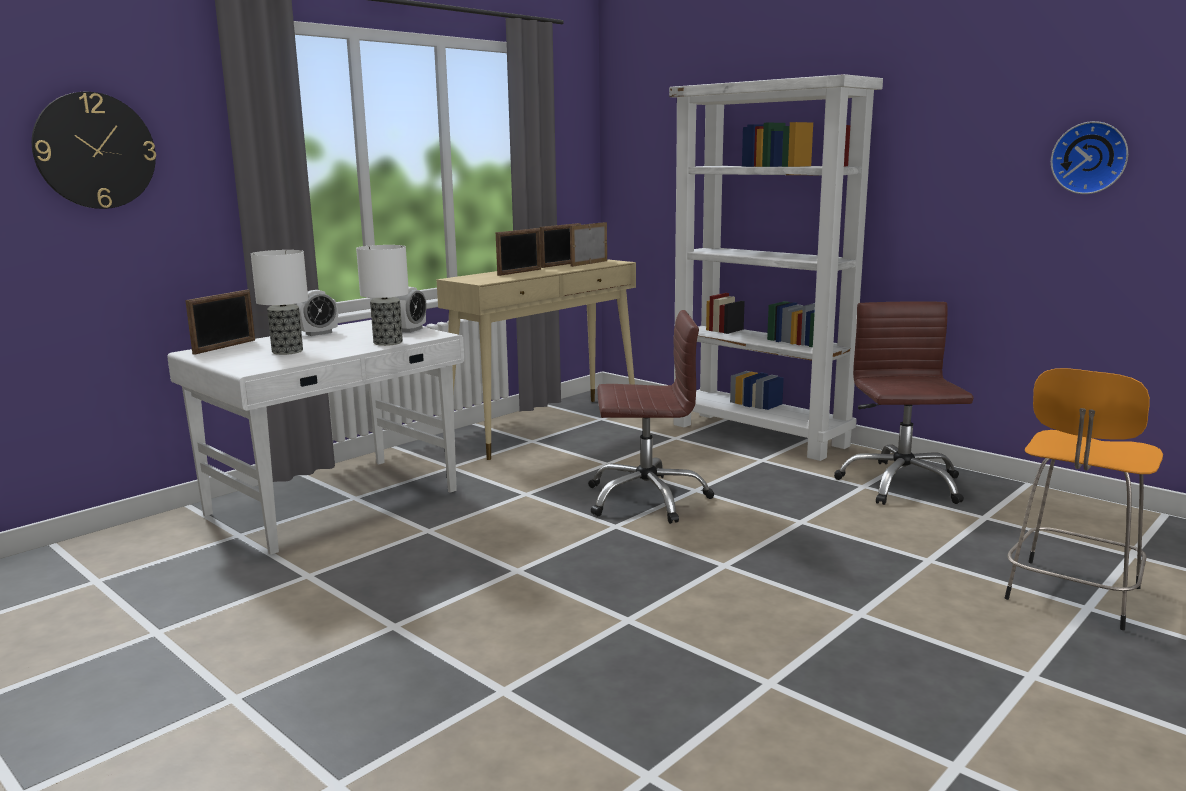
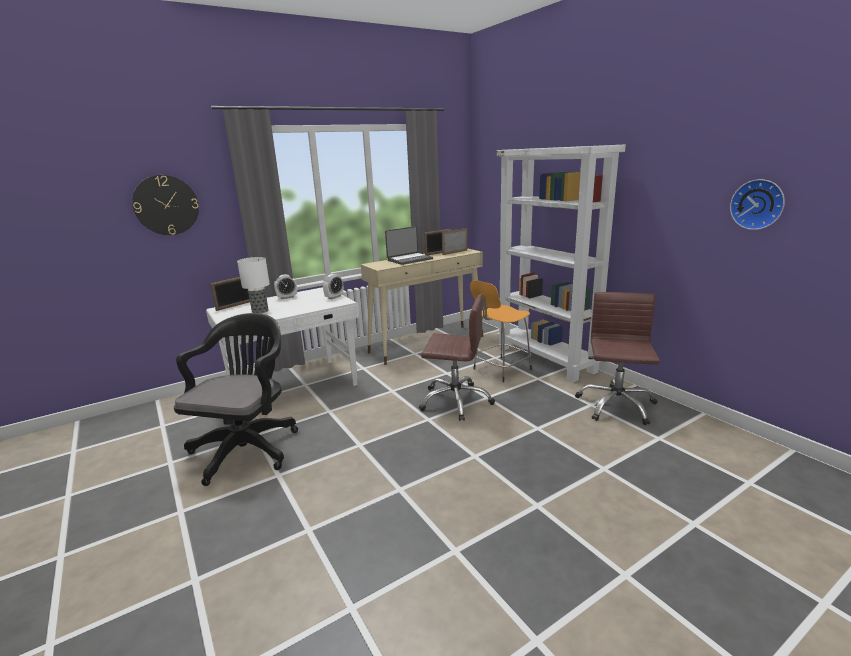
camera: 15 degrees right, 5 degrees up
table lamp [356,245,409,346] -> none
picture frame [496,228,541,276] -> laptop [385,226,433,265]
orange stool [1005,368,1163,630] -> orange stool moved to [470,280,532,382]
none -> black office chair [174,313,298,486]

